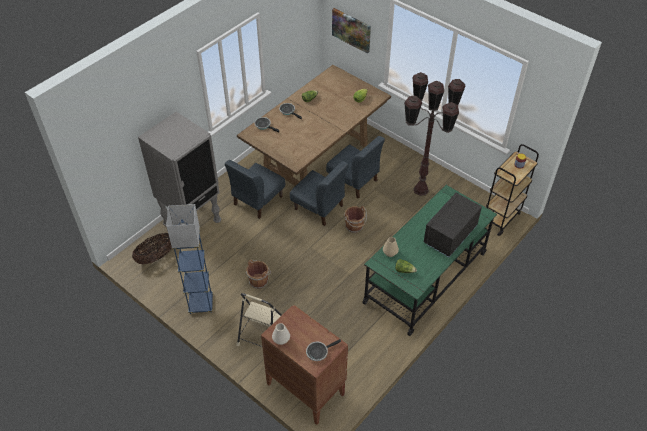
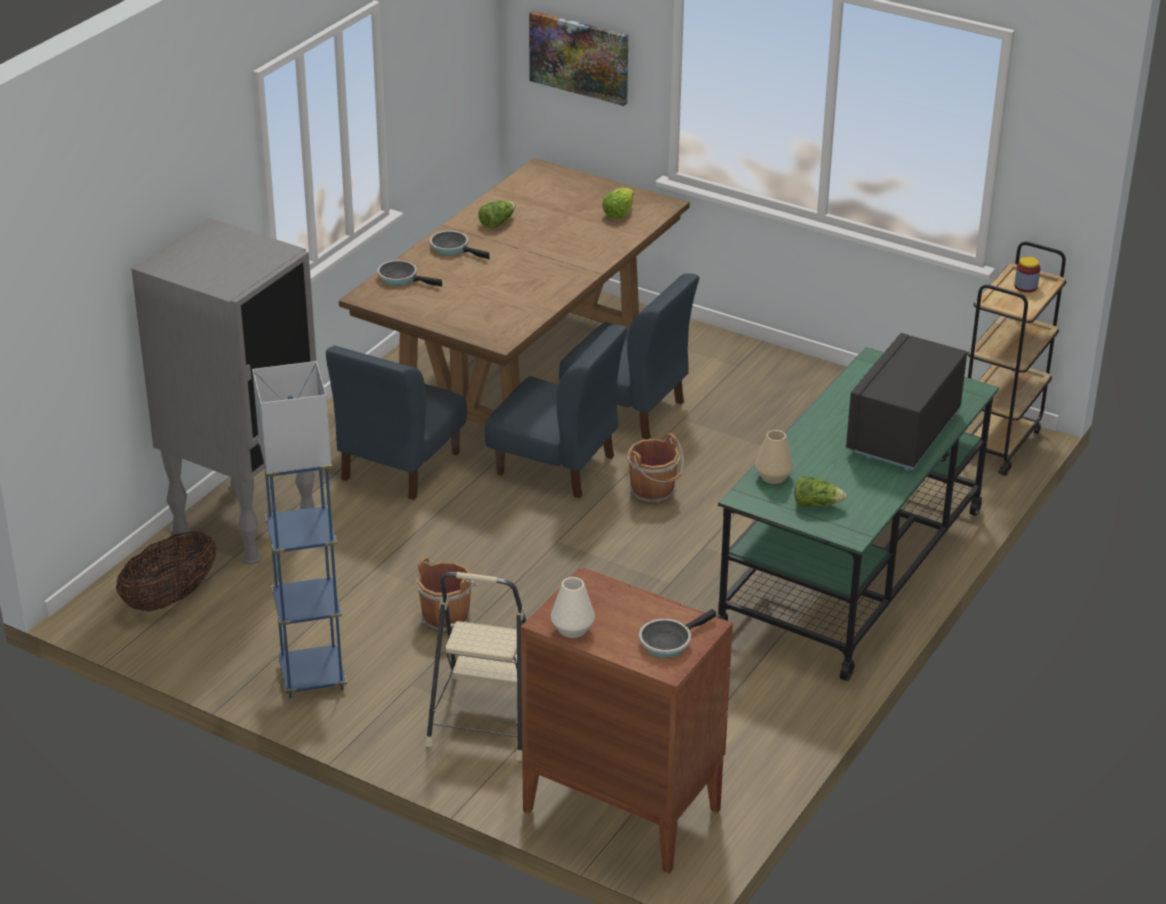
camera: 10 degrees left, 15 degrees down
brown floor lamp [404,72,466,196] -> none

